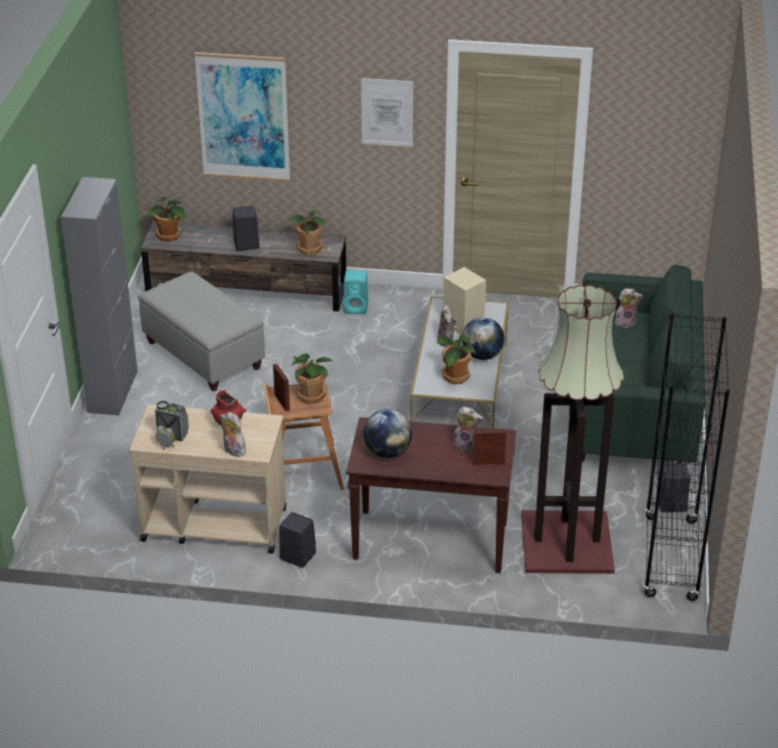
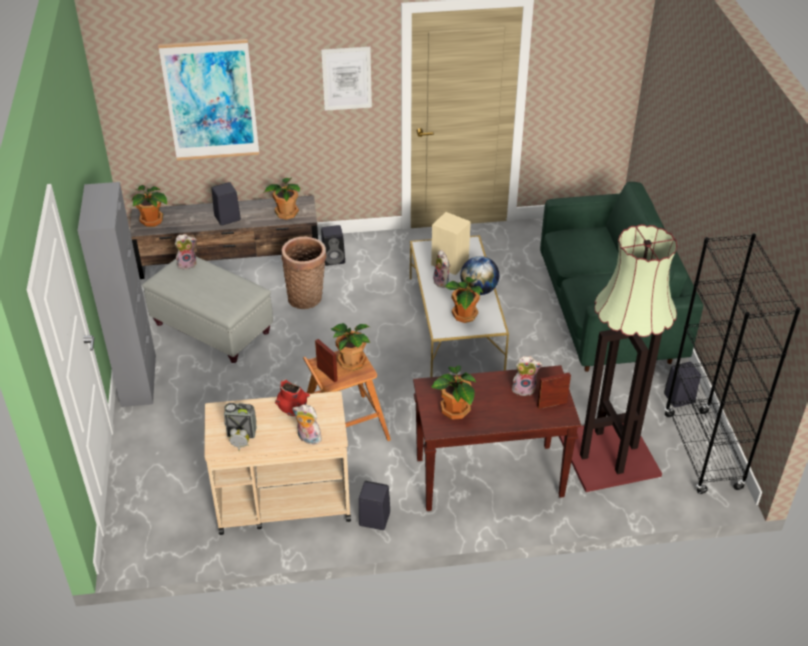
camera: 15 degrees left, 5 degrees up
turquoise speaker [344,270,368,314] -> black speaker [321,225,345,266]
globe [364,409,412,458] -> potted plant [431,365,476,420]
plush toy [615,288,643,328] -> plush toy moved to [175,234,197,270]
none -> basket [281,237,327,309]

